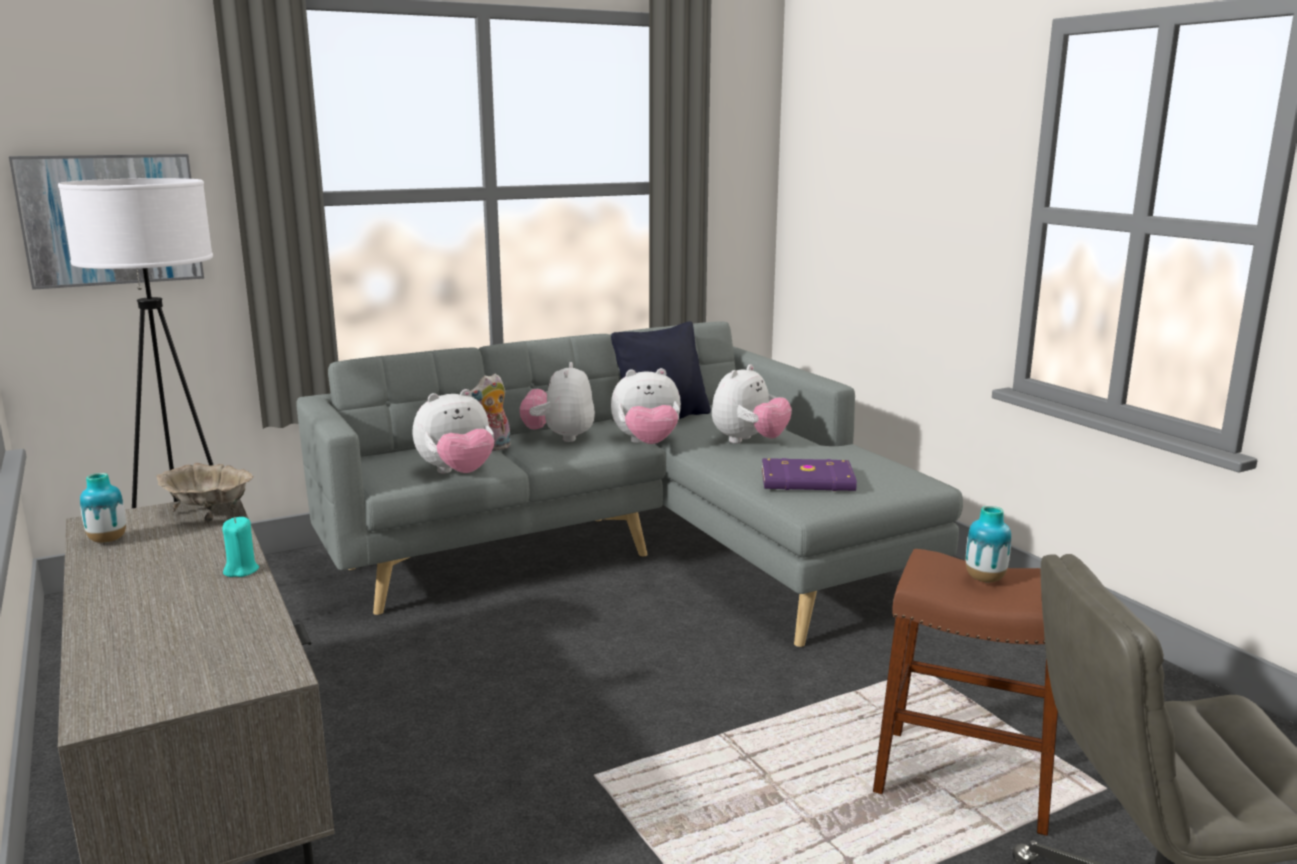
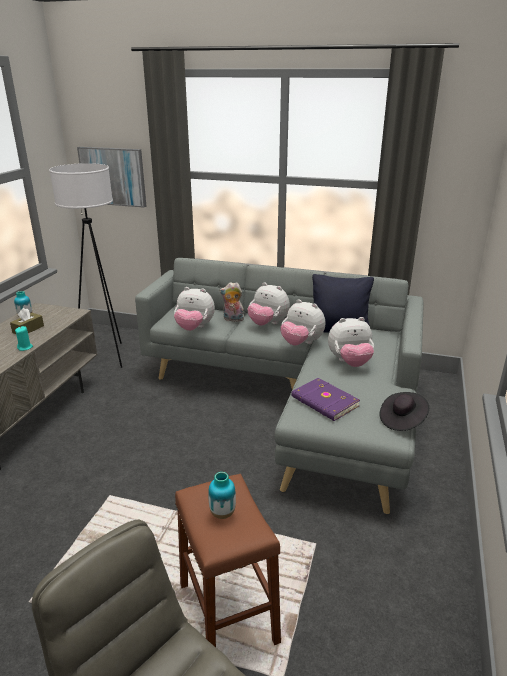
camera: 45 degrees right, 10 degrees up
beige bowl [156,463,254,523] -> none
plush toy [520,362,595,442] -> plush toy turned 105 degrees counterclockwise [248,283,290,326]
none -> brown tissue box [10,308,44,334]
none -> black hat [379,392,429,431]

